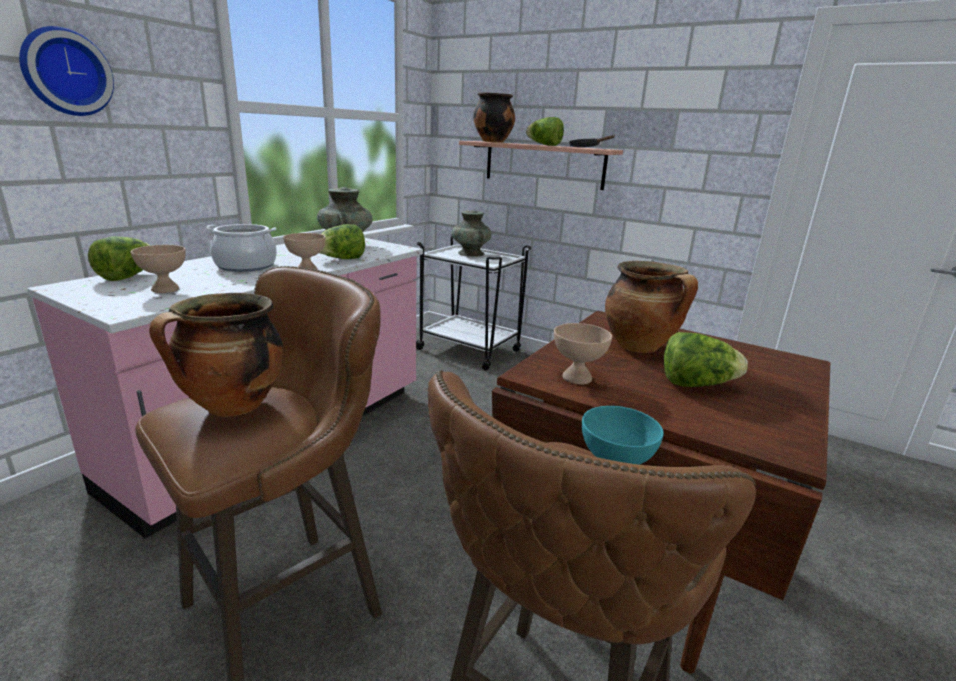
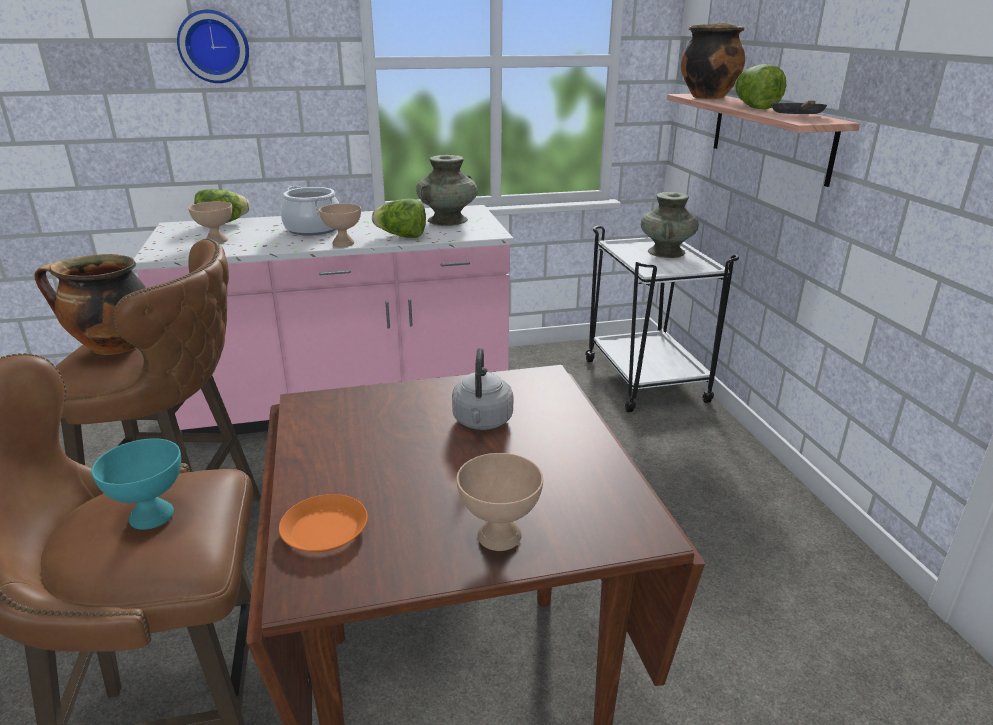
camera: 45 degrees right, 5 degrees up
beige bowl [554,323,612,385] -> beige bowl moved to [457,453,543,551]
cooking pot [605,261,698,353] -> grey kettle [452,348,513,430]
lettuce [664,332,748,387] -> none
none -> orange plate [279,494,368,552]

